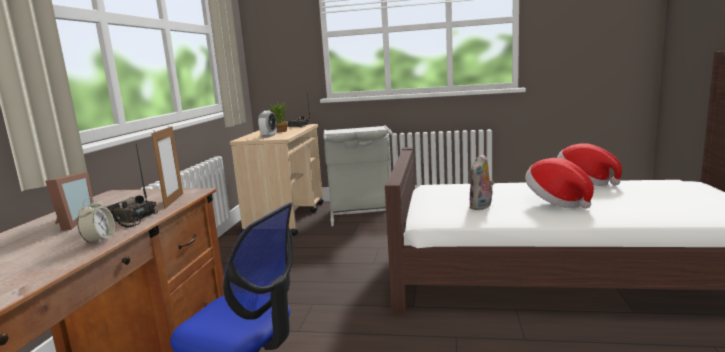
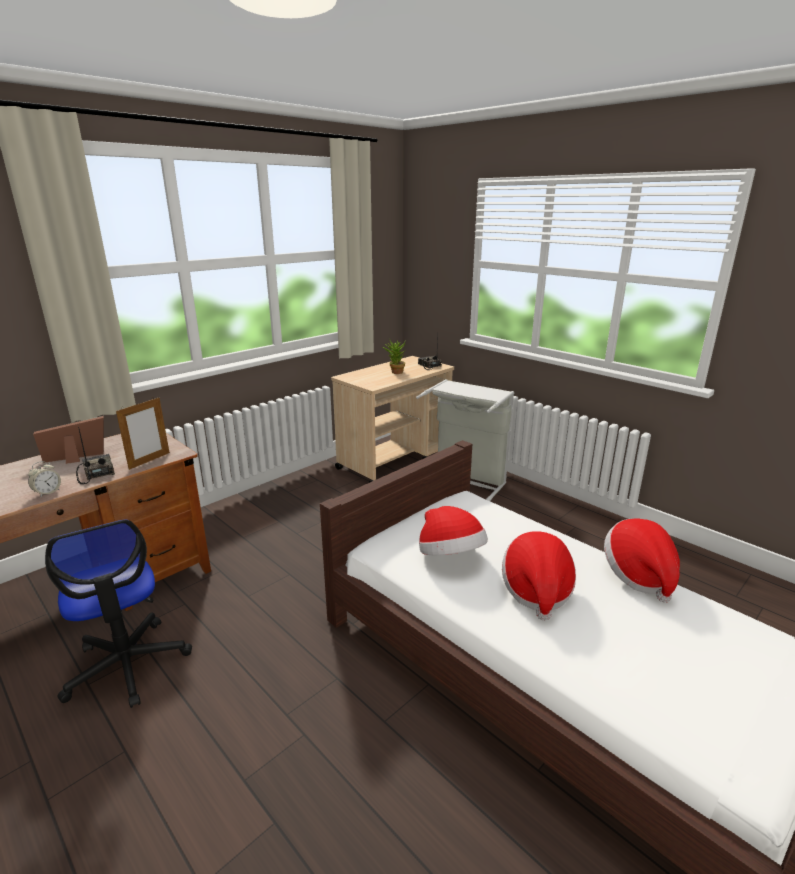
camera: 35 degrees right, 10 degrees up
picture frame [45,172,93,231] -> picture frame turned 135 degrees counterclockwise [33,416,104,464]
alarm clock [258,111,277,137] -> none
plush toy [469,153,494,210] -> hat [419,506,488,555]

